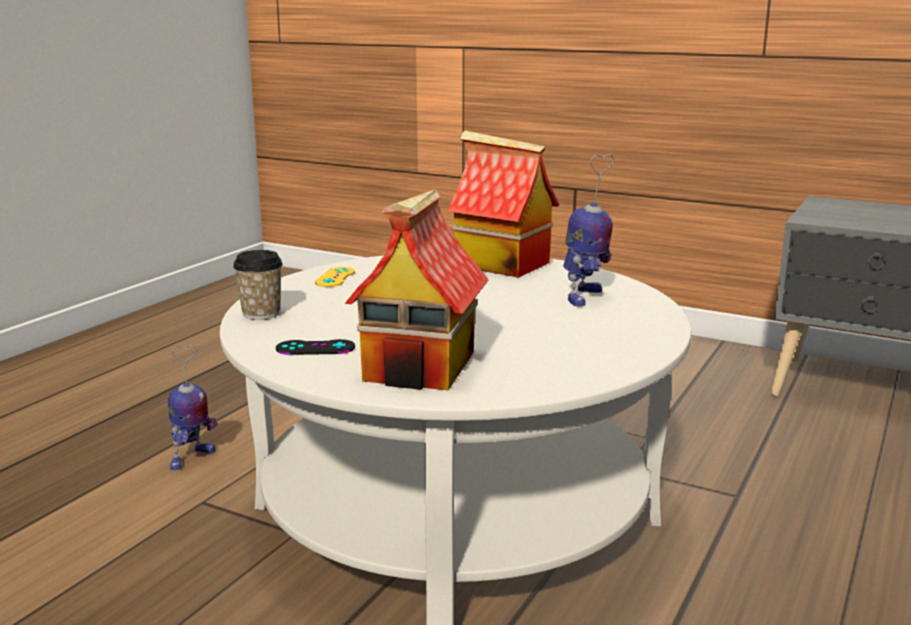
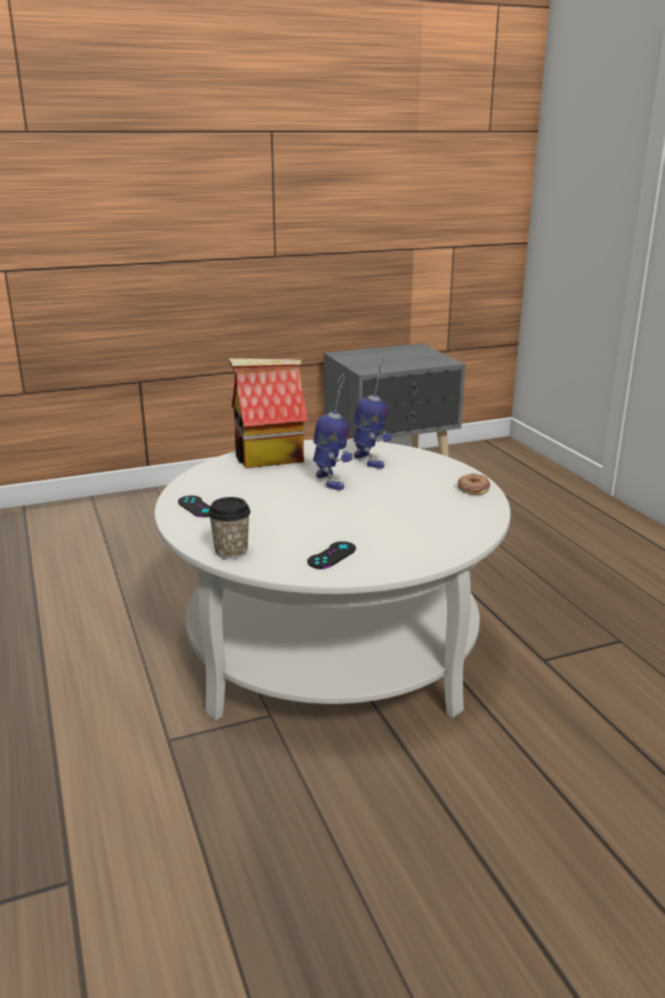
camera: 50 degrees left, 5 degrees up
toy robot [168,345,218,471] -> toy robot moved to [313,373,353,490]
yellow game controller [315,267,355,287] -> black game controller [178,496,210,517]
toy house [345,189,489,390] -> none
none -> donut [457,473,490,495]

